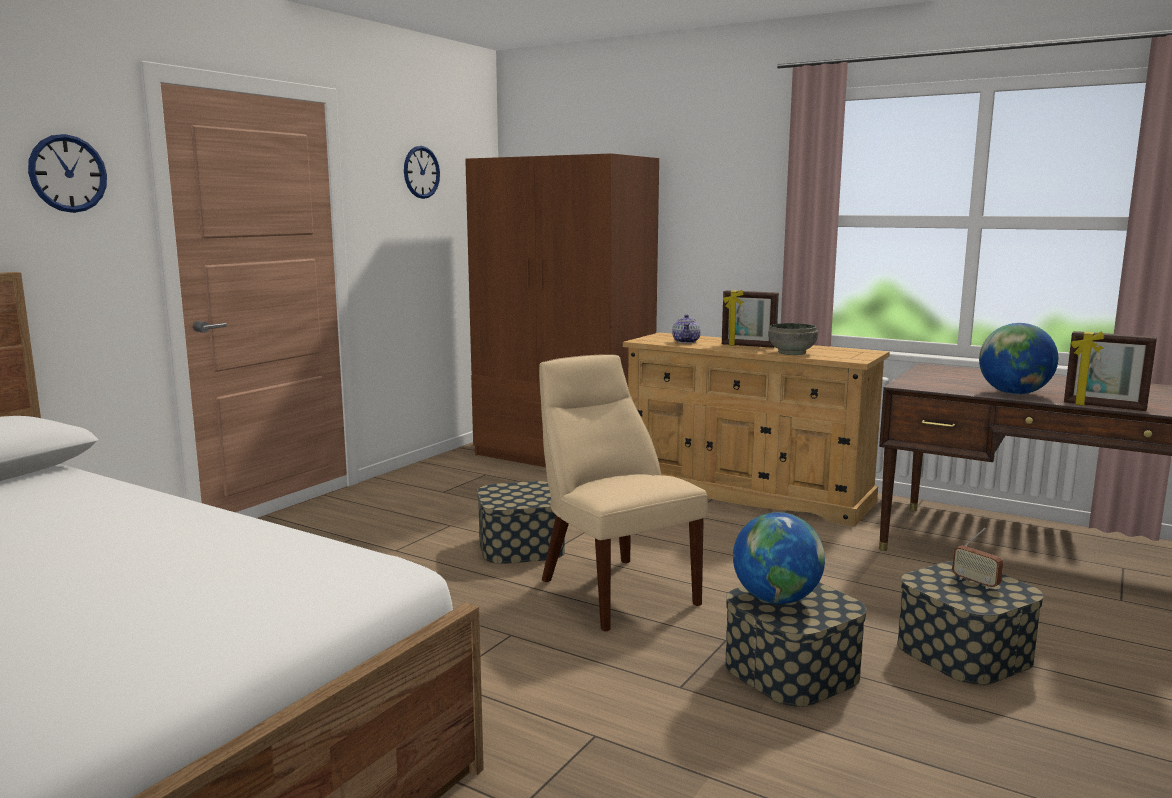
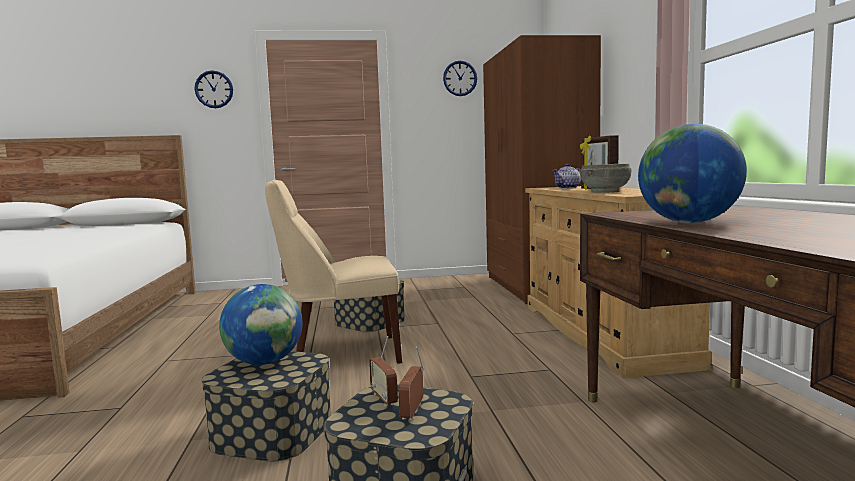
camera: 50 degrees right, 5 degrees down
beige chair [539,354,708,632] -> beige chair turned 120 degrees counterclockwise [265,180,402,364]
picture frame [1064,331,1157,411] -> none
none -> radio [369,336,398,407]

